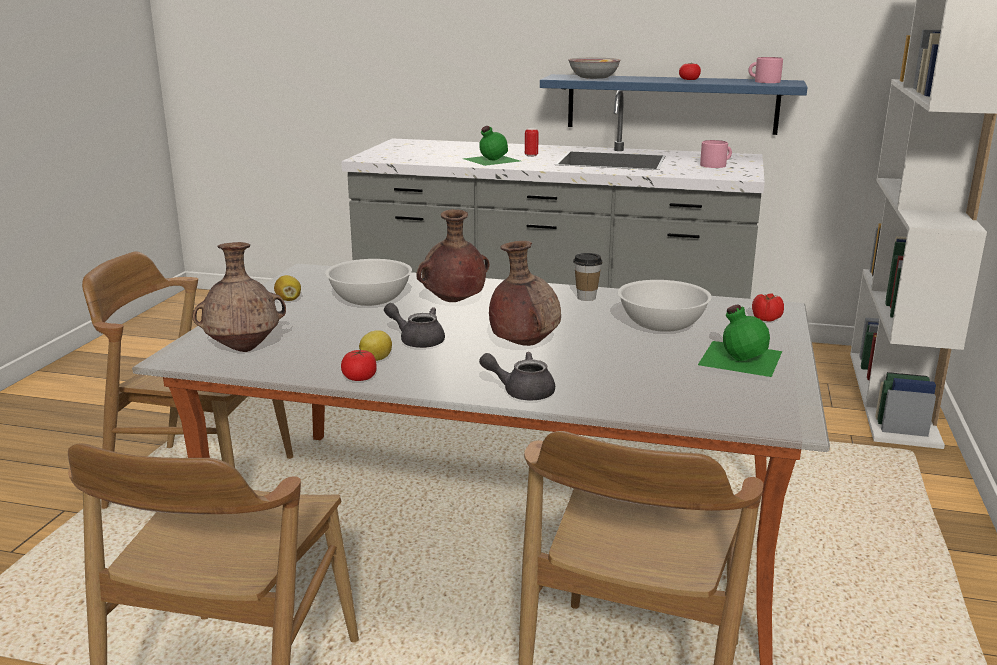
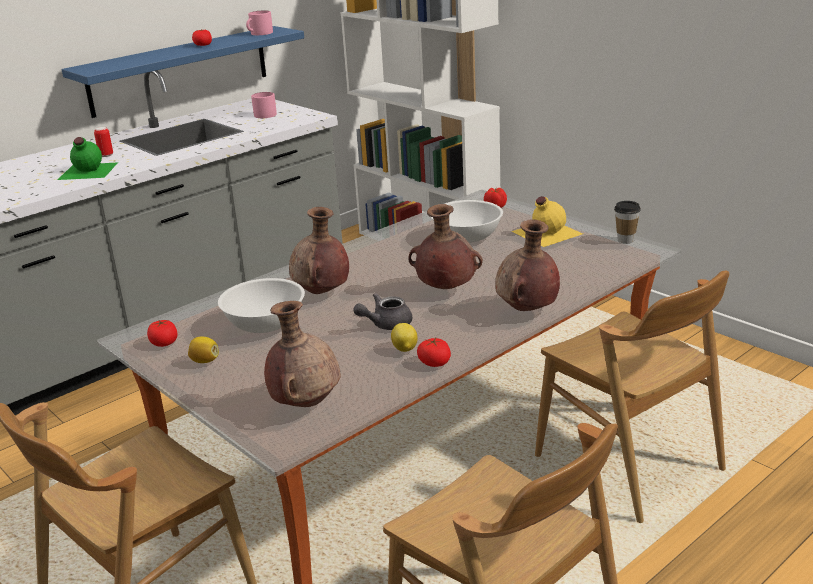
camera: 55 degrees left, 5 degrees up
grey teapot [479,352,555,400] -> brown vase [495,219,560,311]
bowl [568,58,621,79] -> none
cup [573,253,603,301] -> cup moved to [614,201,641,244]
green bottle [698,304,782,377] -> yellow bottle [511,196,583,247]
none -> tomato [147,320,177,347]

